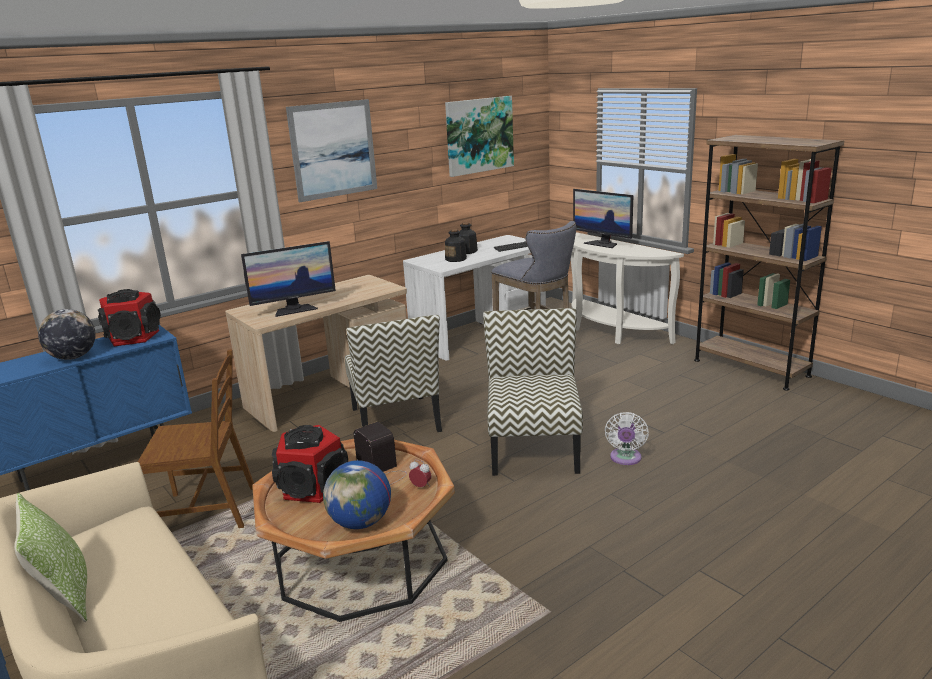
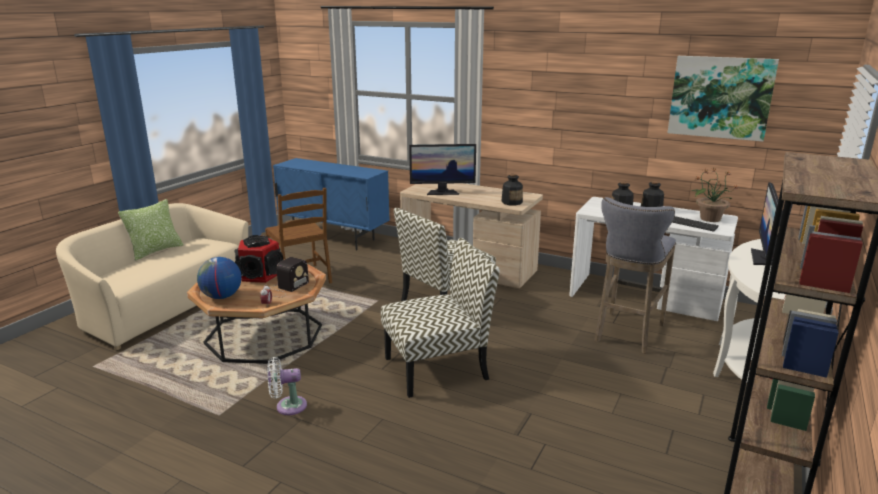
camera: 65 degrees right, 0 degrees up
globe [38,309,96,360] -> none
speaker [97,289,161,346] -> none
monitor [241,241,336,317] -> monitor turned 45 degrees counterclockwise [409,144,476,195]
picture [286,99,377,202] -> none
white fan [605,412,649,465] -> white fan moved to [267,357,307,415]
none -> bottle [501,174,523,205]
none -> potted plant [691,168,738,222]

